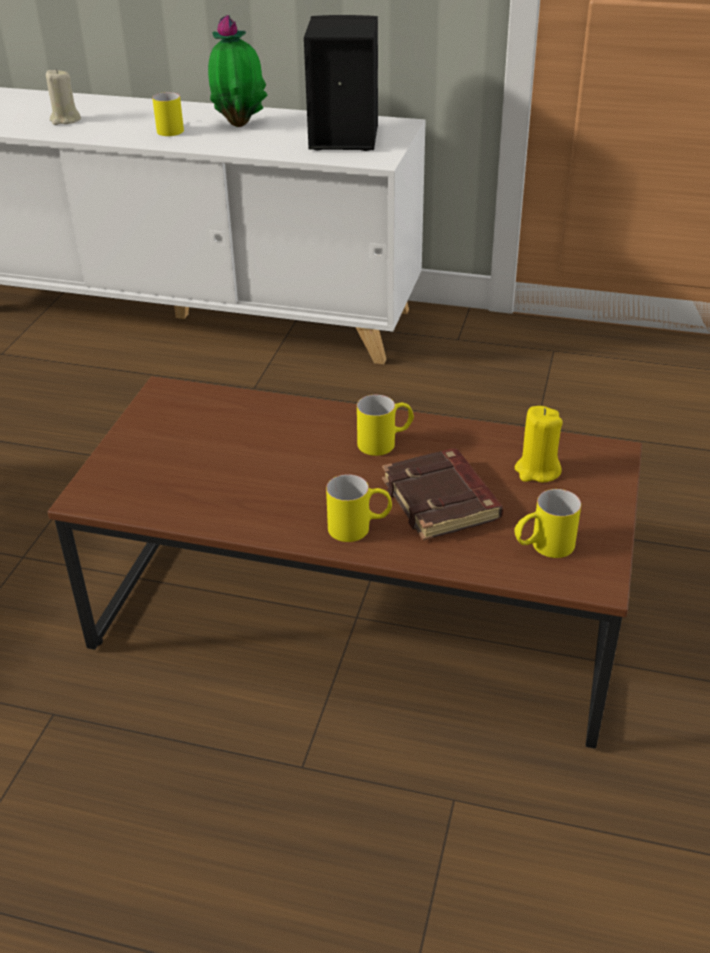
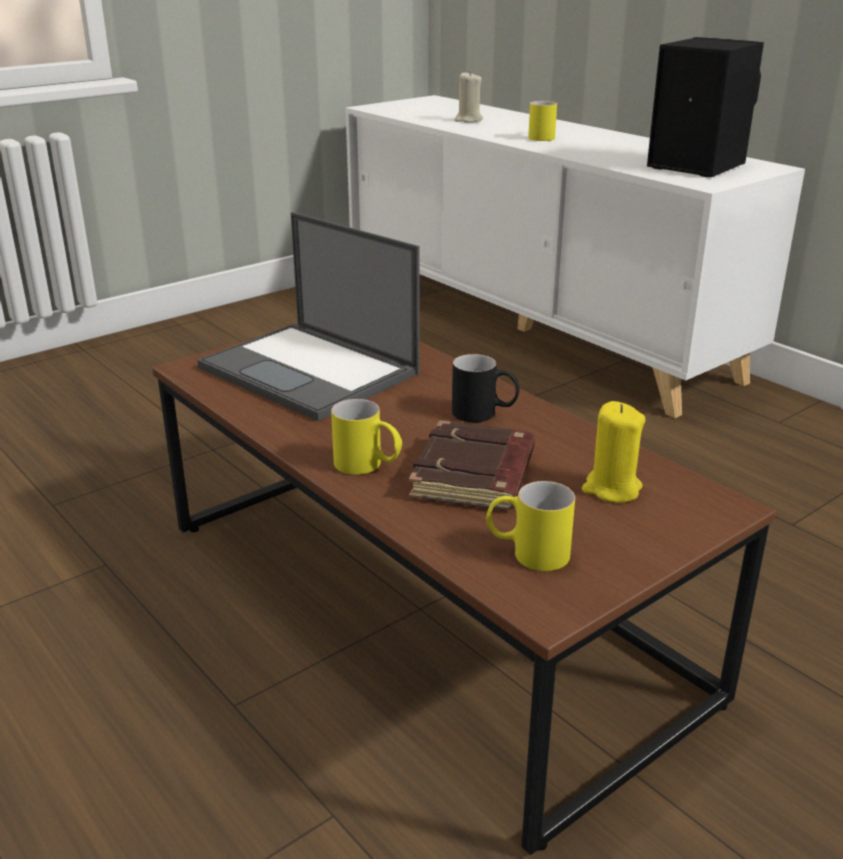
camera: 35 degrees right, 10 degrees down
potted plant [208,15,267,127] -> none
yellow mug [357,395,414,456] -> black mug [452,354,520,422]
none -> laptop [197,212,420,421]

